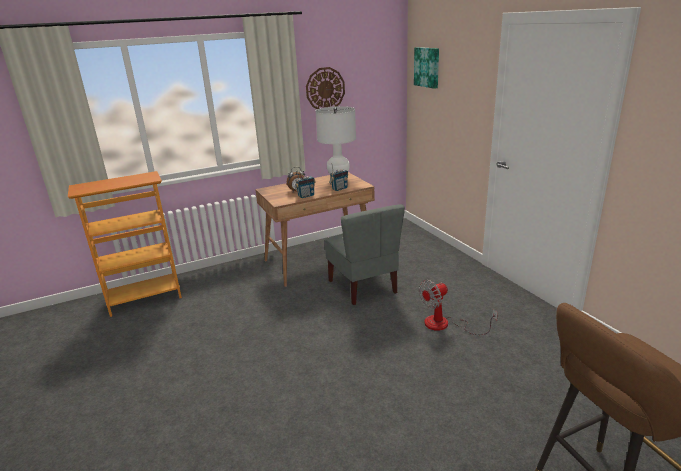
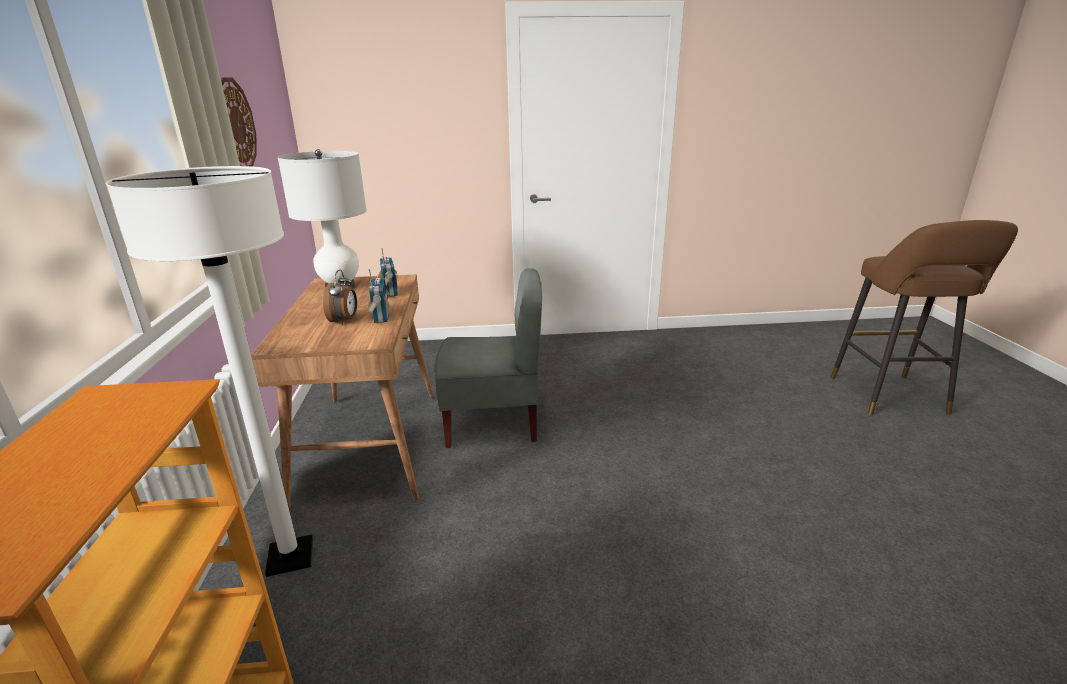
camera: 70 degrees left, 0 degrees up
picture [414,47,439,89] -> none
fan [419,280,498,335] -> none
none -> white floor lamp [106,166,313,577]

